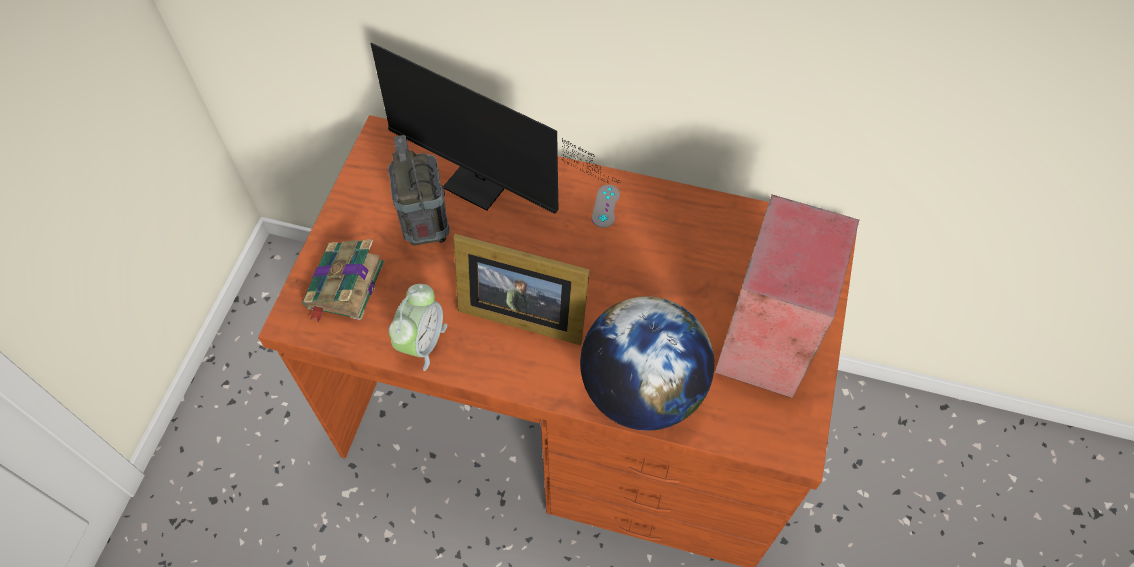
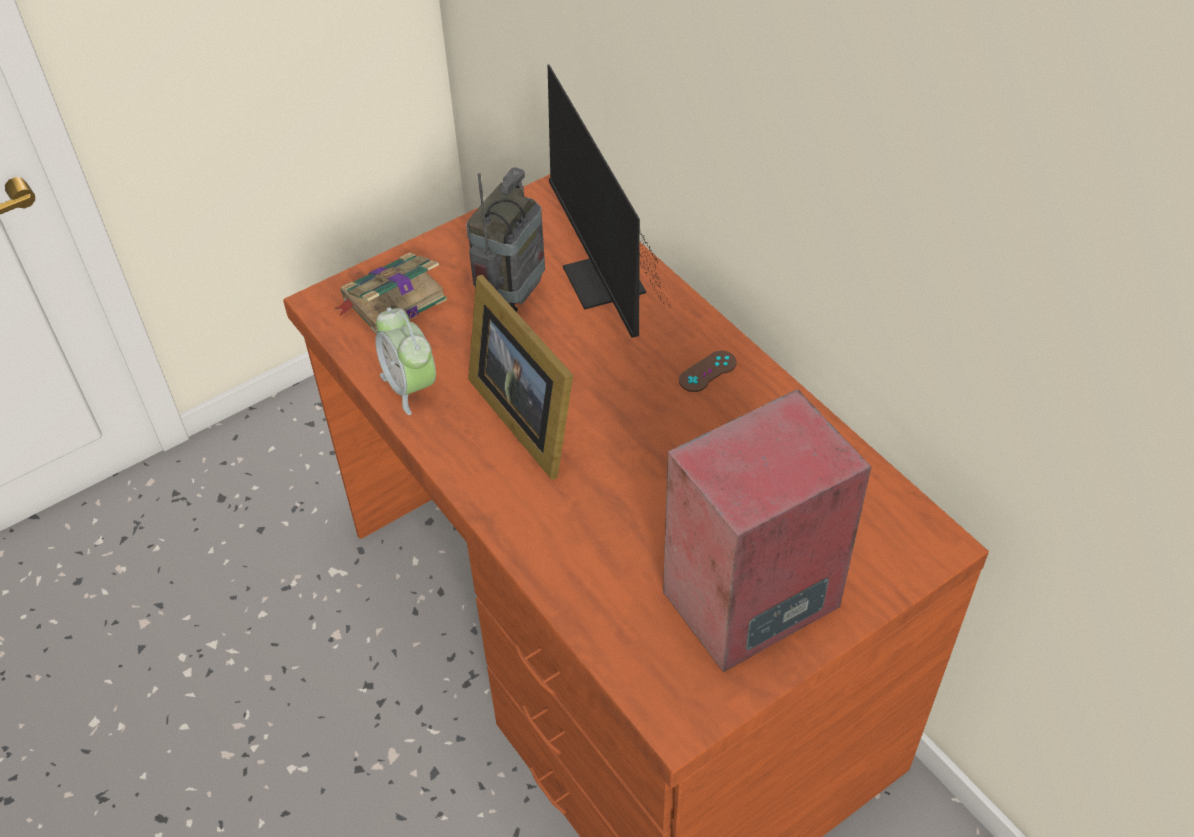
camera: 40 degrees right, 10 degrees down
alarm clock [389,284,447,371] -> alarm clock turned 90 degrees clockwise [375,307,436,415]
globe [580,296,714,431] -> none
grey game controller [592,185,620,228] -> brown game controller [679,351,737,392]

